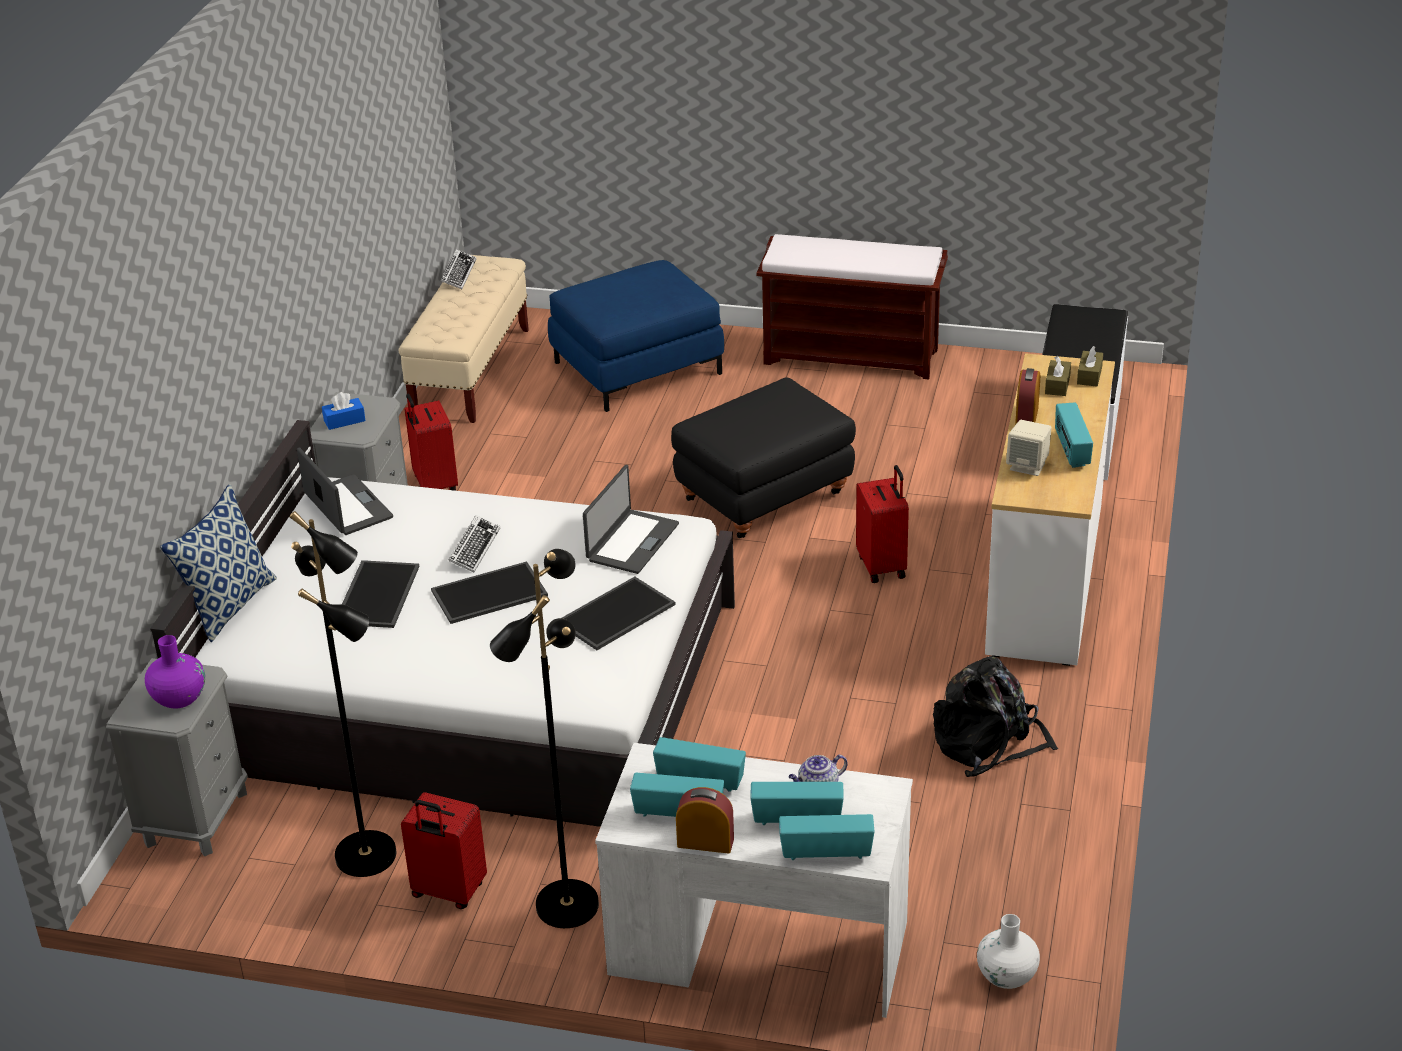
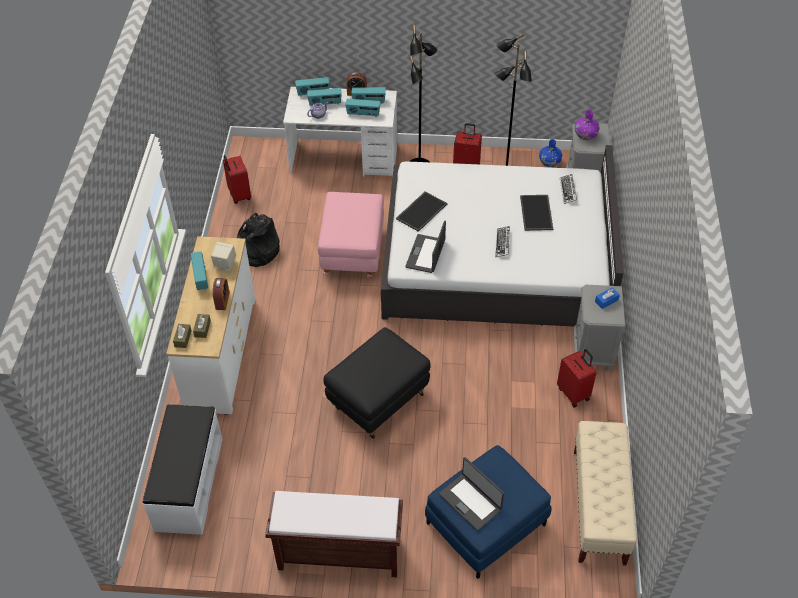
camera: 170 degrees right, 15 degrees up
pillow [160,484,277,642] -> none
laptop [297,447,393,535] -> laptop moved to [439,457,504,531]
tray [431,561,548,624] -> none
keyboard [441,250,476,289] -> keyboard moved to [560,174,577,204]
red suitcase [856,465,909,583] -> red suitcase moved to [223,155,251,204]
white vase [977,914,1040,989] -> none
none -> pink ottoman [318,192,384,277]
none -> blue vase [539,139,562,167]

